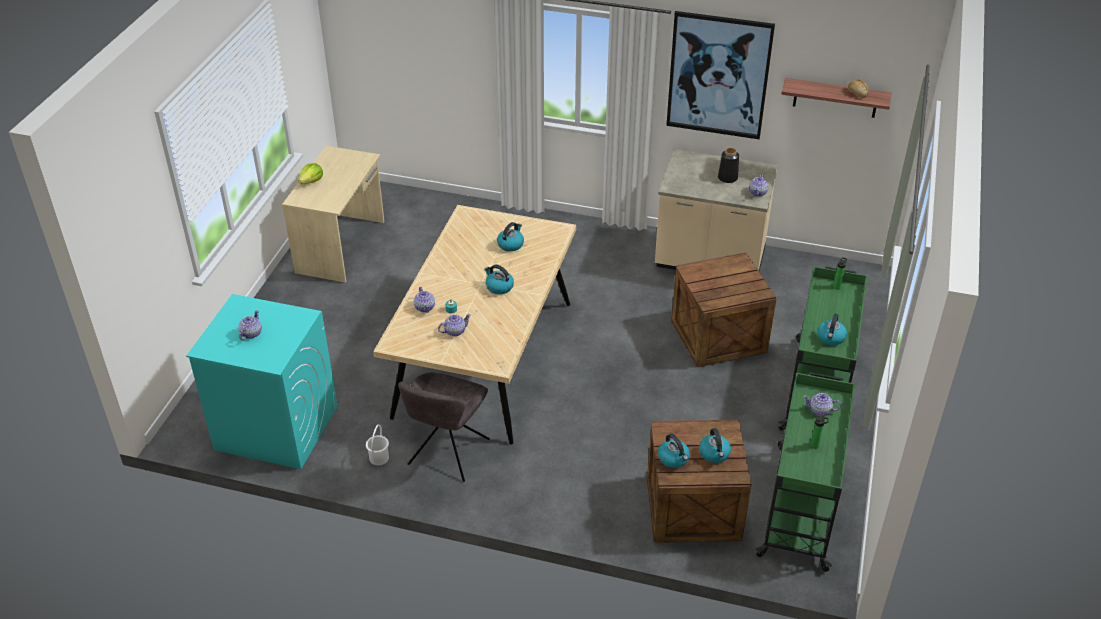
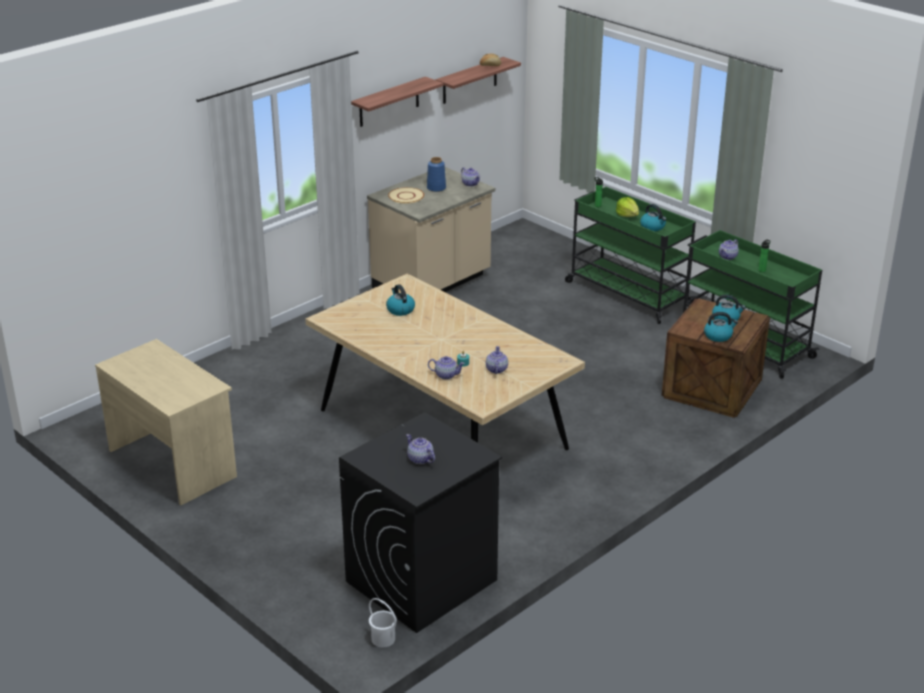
camera: 60 degrees left, 10 degrees down
turquoise washing machine [186,294,337,469] -> black washing machine [339,412,502,633]
lettuce [298,163,323,184] -> lettuce moved to [616,197,639,217]
white bucket [366,424,389,465] -> white bucket moved to [369,598,397,647]
grey chair [398,372,490,482] -> none
kettle [484,265,514,294] -> none
picture [666,11,775,139] -> shelf [351,77,443,127]
crate [671,253,776,367] -> none
black vase [718,148,739,183] -> blue vase [427,157,446,192]
none -> beige plate [388,187,424,204]

